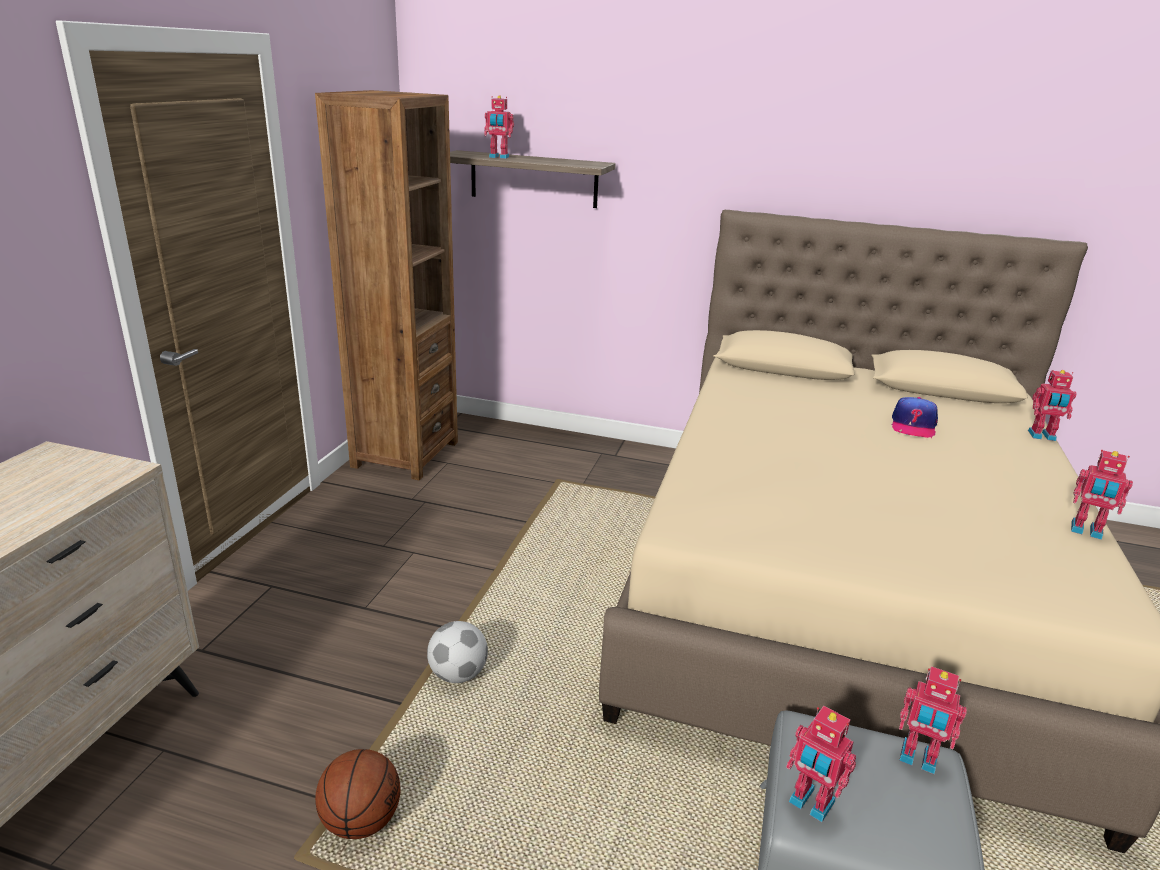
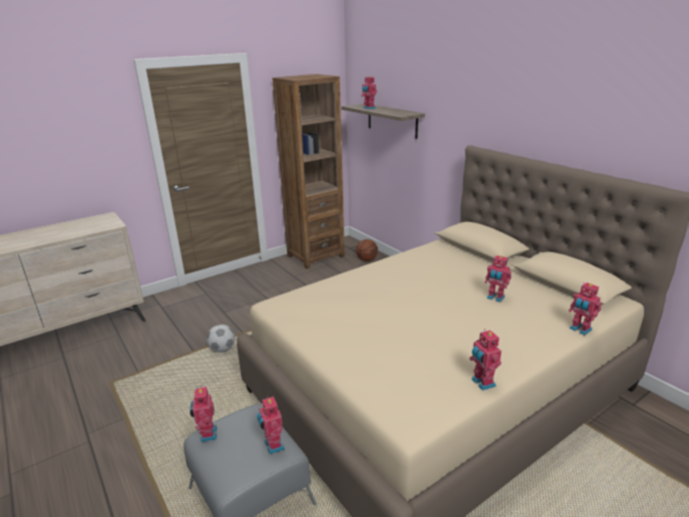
camera: 40 degrees right, 0 degrees up
basketball [315,749,401,839] -> basketball moved to [356,239,378,261]
cap [892,397,938,438] -> toy robot [485,255,511,302]

